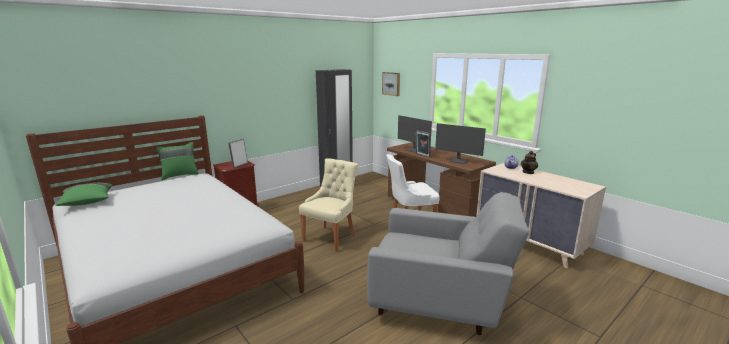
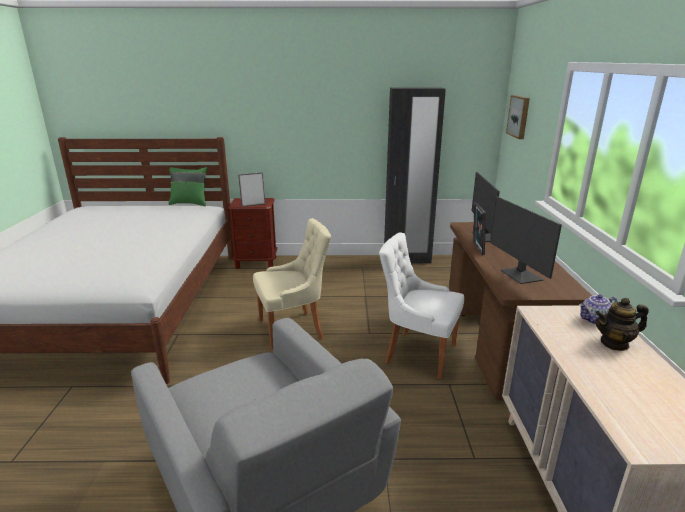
camera: 40 degrees right, 5 degrees up
green pillow [55,183,112,206] -> none

